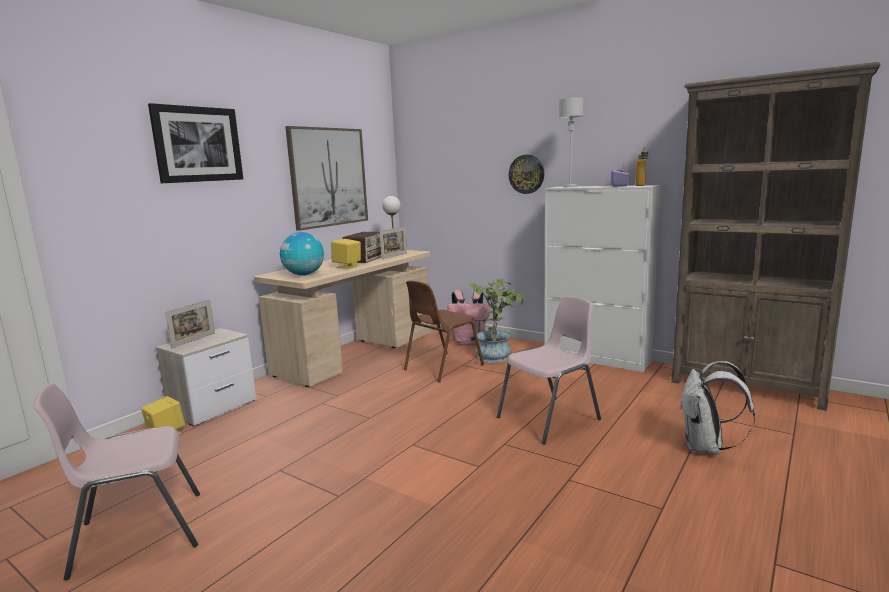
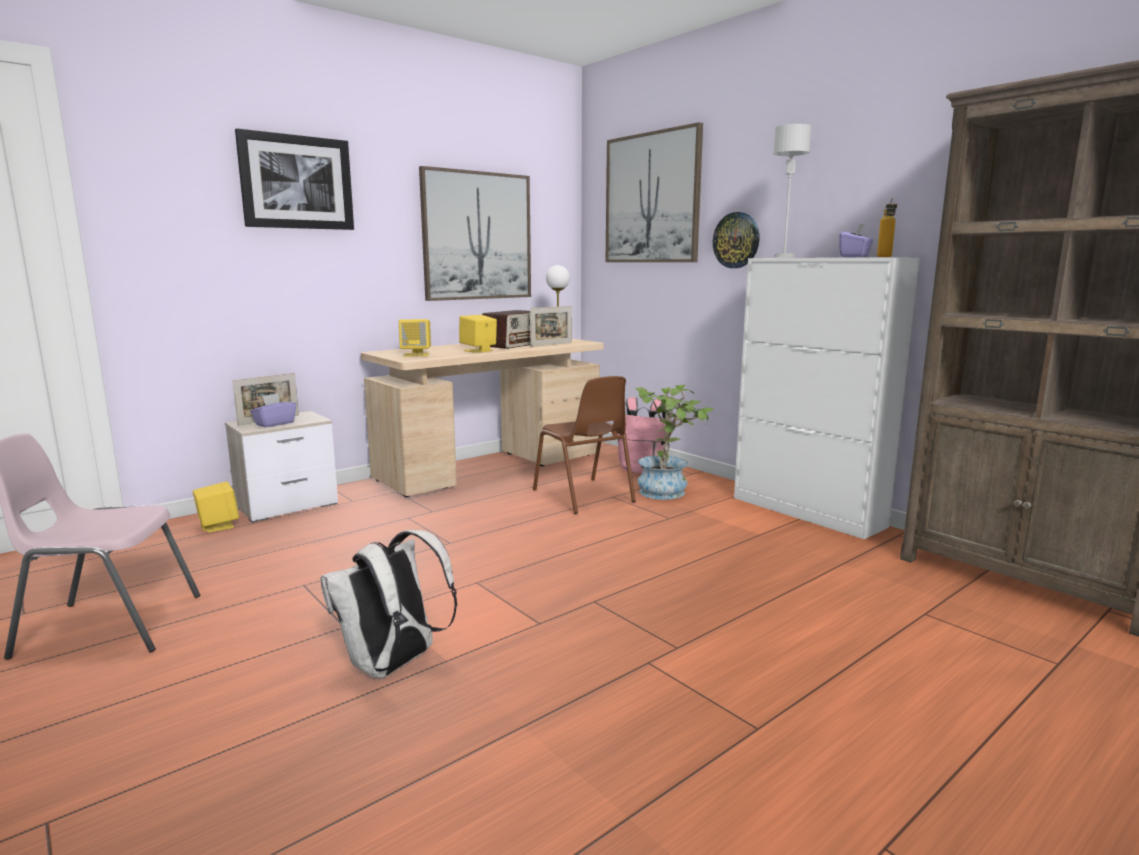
camera: 15 degrees right, 0 degrees up
globe [280,232,324,275] -> yellow speaker [399,319,431,357]
brown chair [404,281,484,382] -> brown chair turned 90 degrees counterclockwise [533,376,636,514]
pink chair [497,296,601,444] -> none
white backpack [679,361,755,454] -> white backpack moved to [320,530,457,678]
none -> purple tissue box [250,393,296,427]
none -> picture [606,122,703,262]

